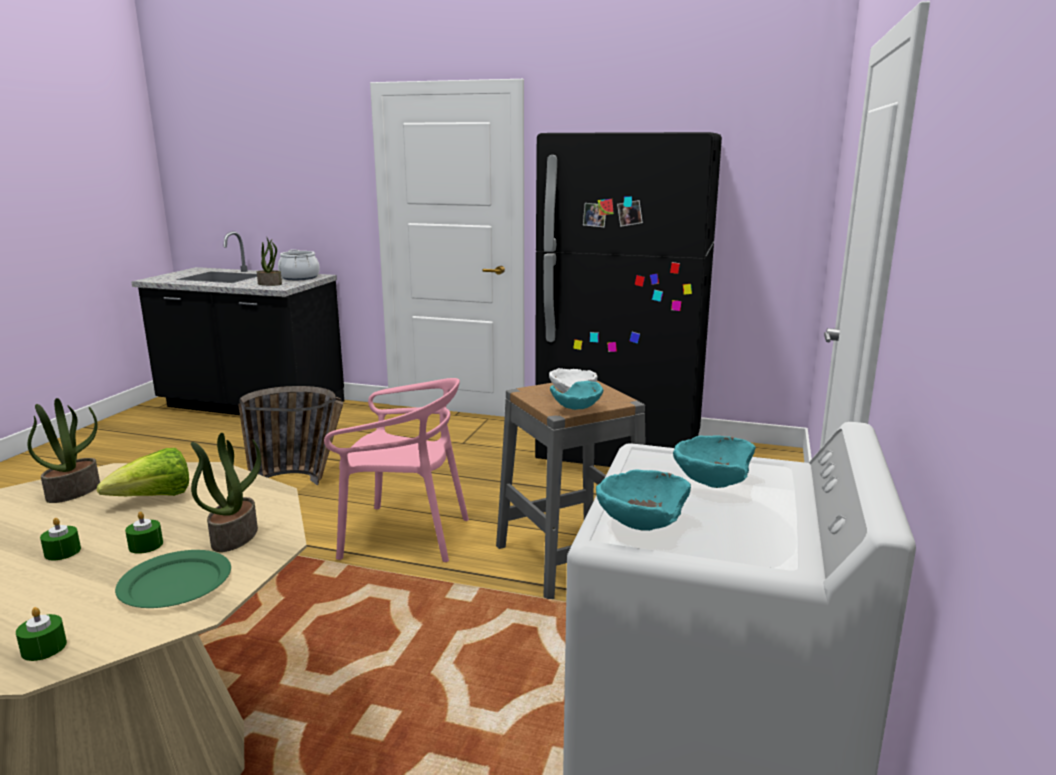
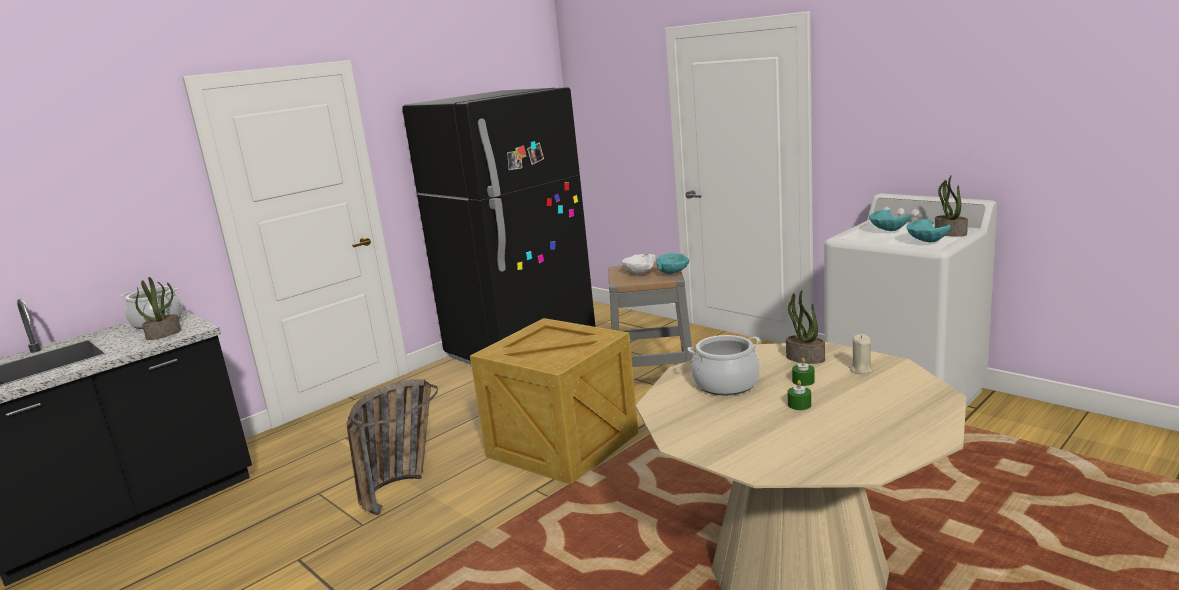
camera: 60 degrees left, 0 degrees up
green candle [16,607,67,661] -> none
potted plant [28,398,100,503] -> potted plant moved to [935,175,968,237]
lettuce [97,448,189,496] -> cooking pot [688,335,761,395]
green plate [115,550,231,608] -> beige candle [849,334,873,374]
pink chair [324,378,469,562] -> crate [470,318,638,484]

